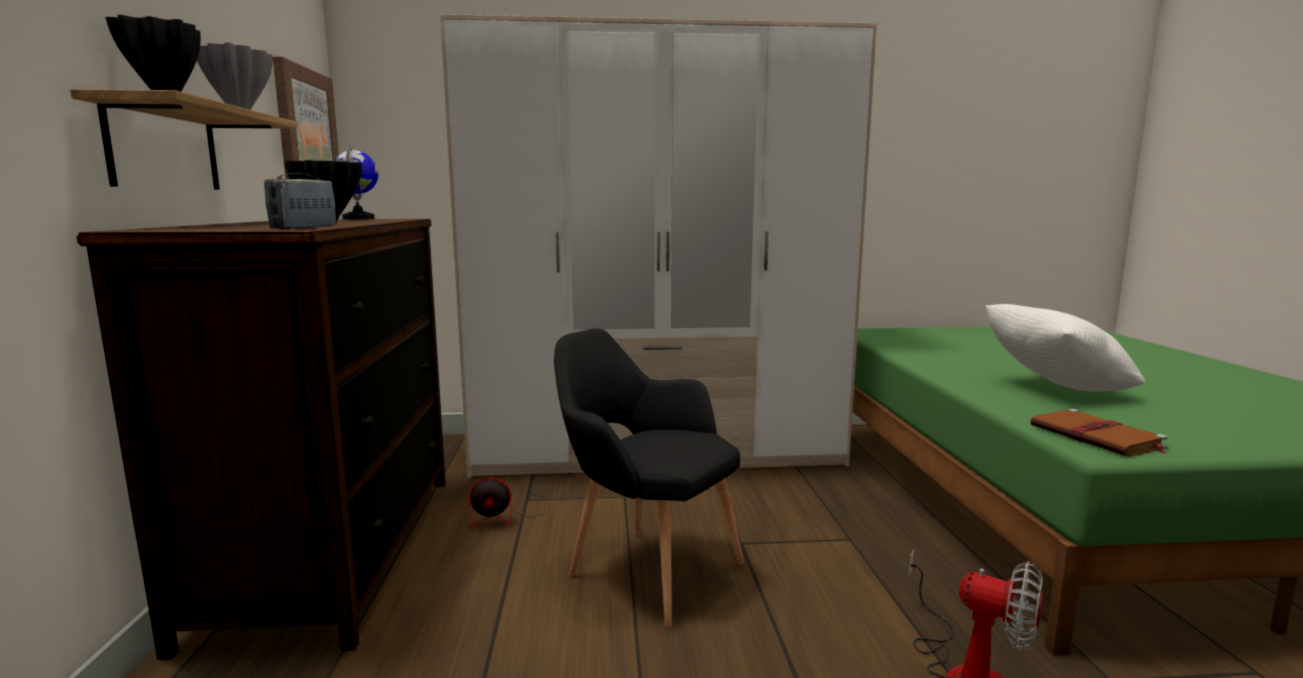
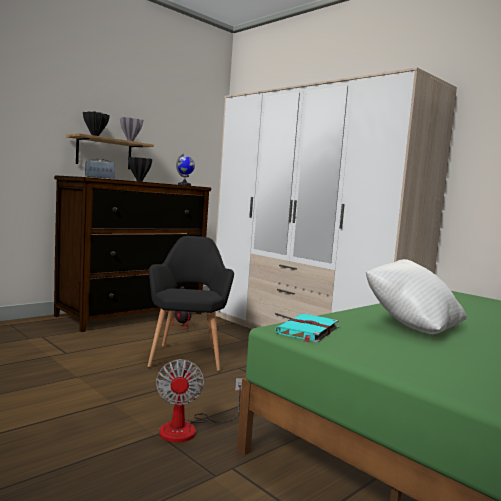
camera: 50 degrees right, 5 degrees down
picture [273,57,339,179] -> none
brown book [1031,409,1168,457] -> turquoise book [275,314,339,343]

